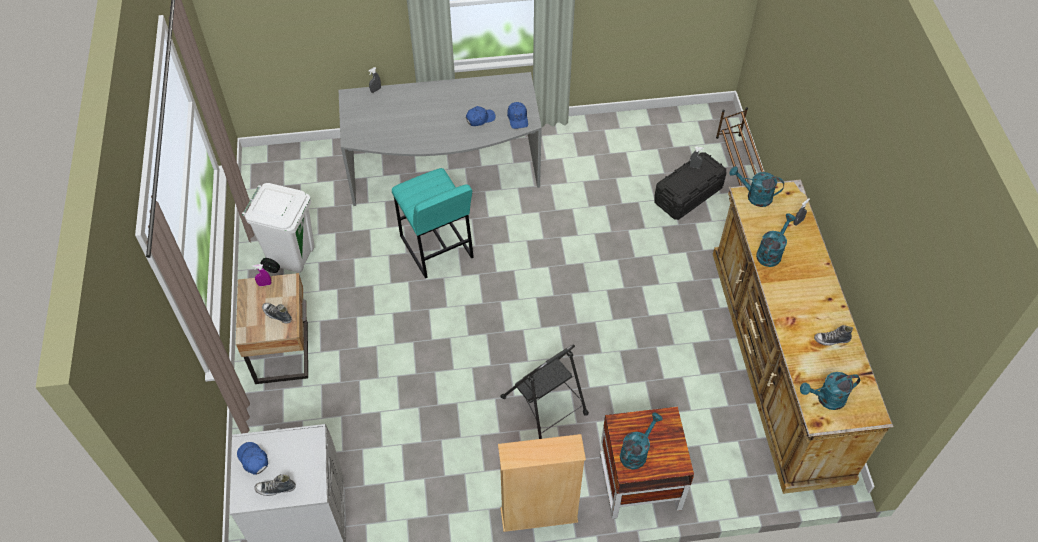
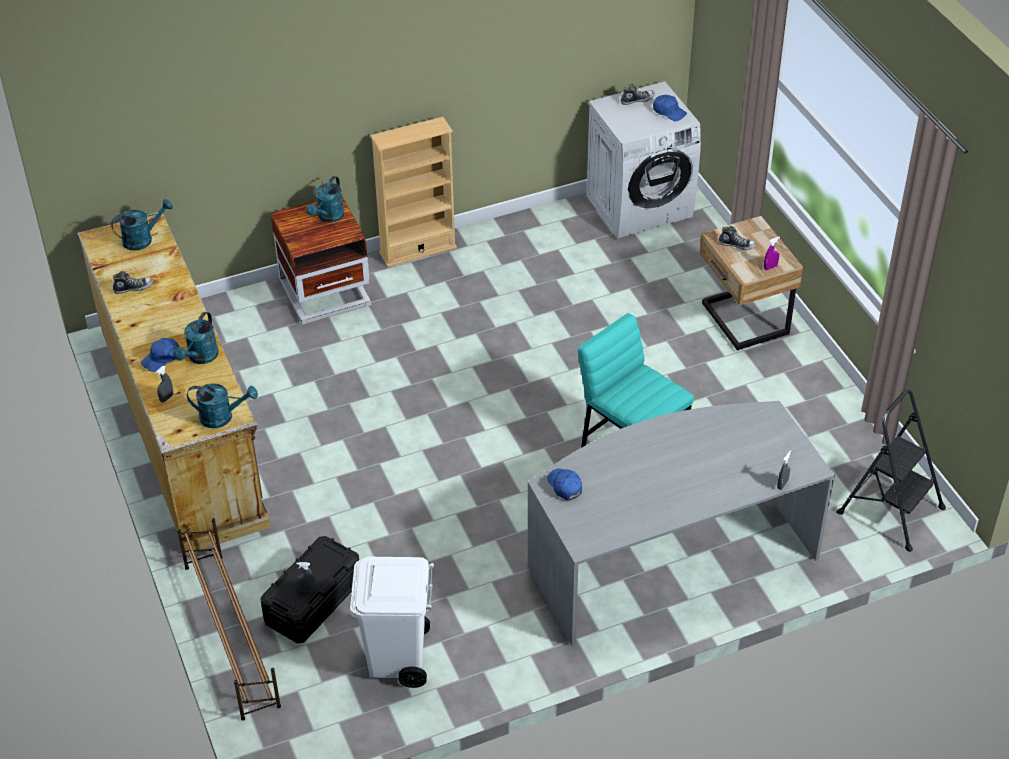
camera: 165 degrees right, 10 degrees down
white trash can [242,183,315,273] -> white trash can moved to [350,557,434,688]
blue cap [466,106,496,126] -> blue cap moved to [141,338,179,372]
black step ladder [501,344,589,439] -> black step ladder moved to [836,390,946,552]

